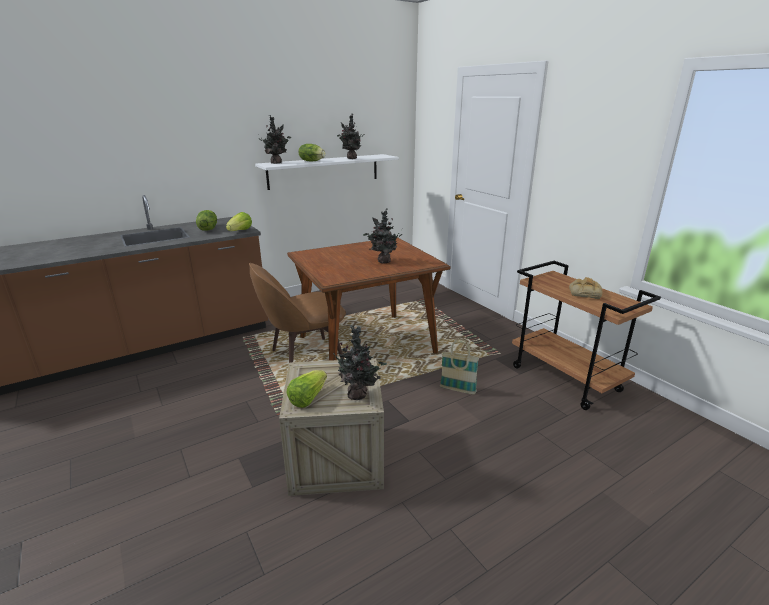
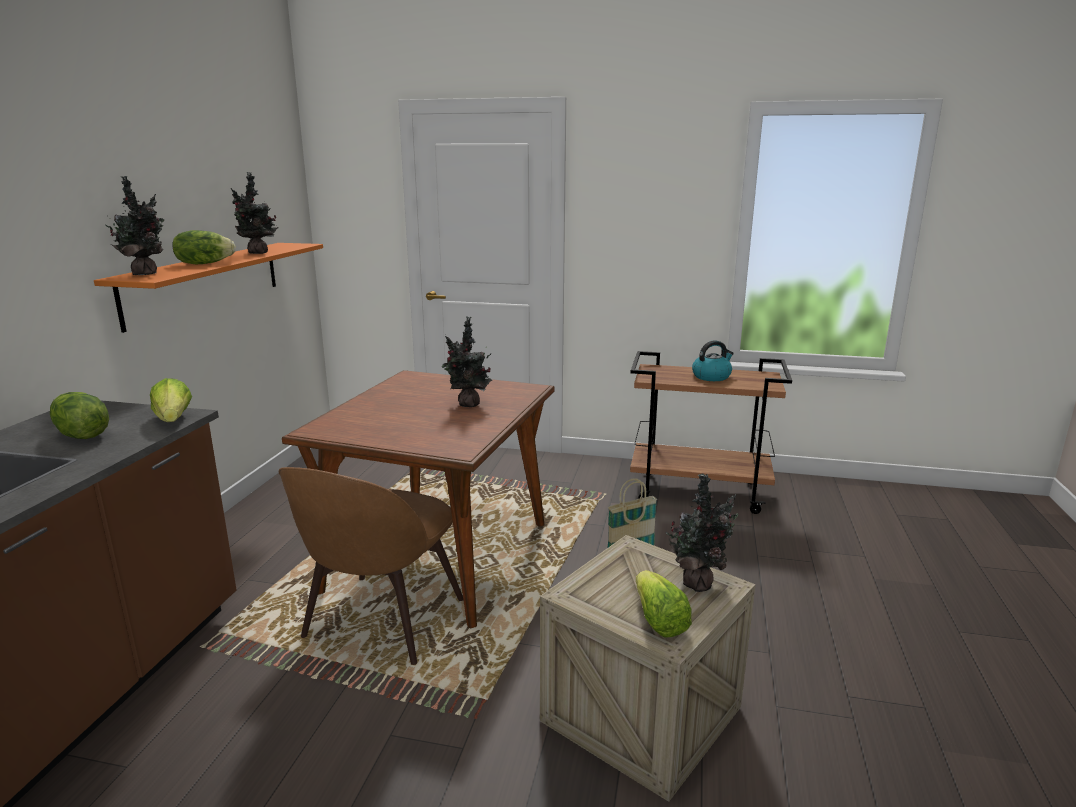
camera: 45 degrees left, 5 degrees down
white shelf [255,154,399,190] -> orange shelf [94,243,323,333]
bread [569,277,602,299] -> kettle [692,340,734,381]

